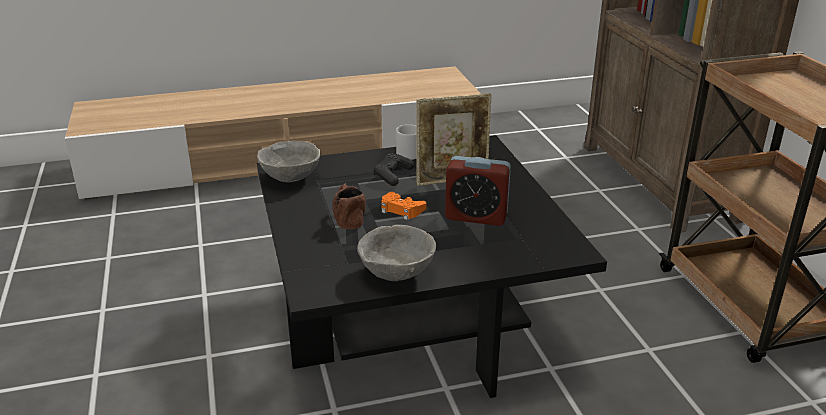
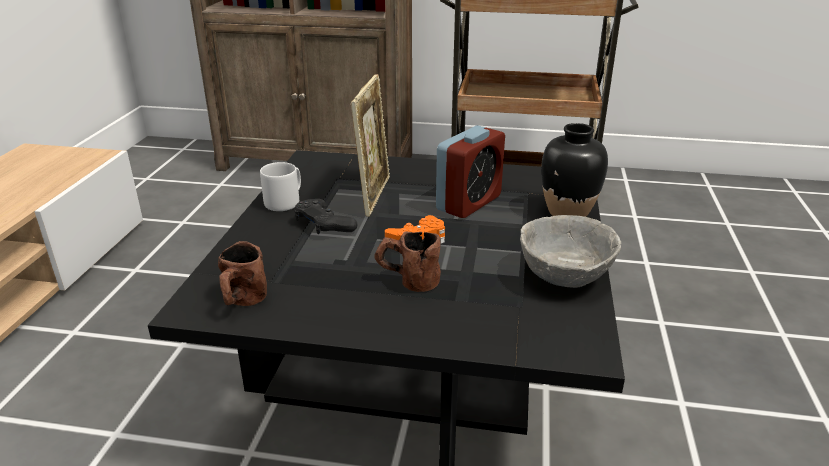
camera: 65 degrees left, 0 degrees up
grey bowl [257,141,321,182] -> brown mug [218,241,267,306]
none -> black vase [541,123,608,217]

